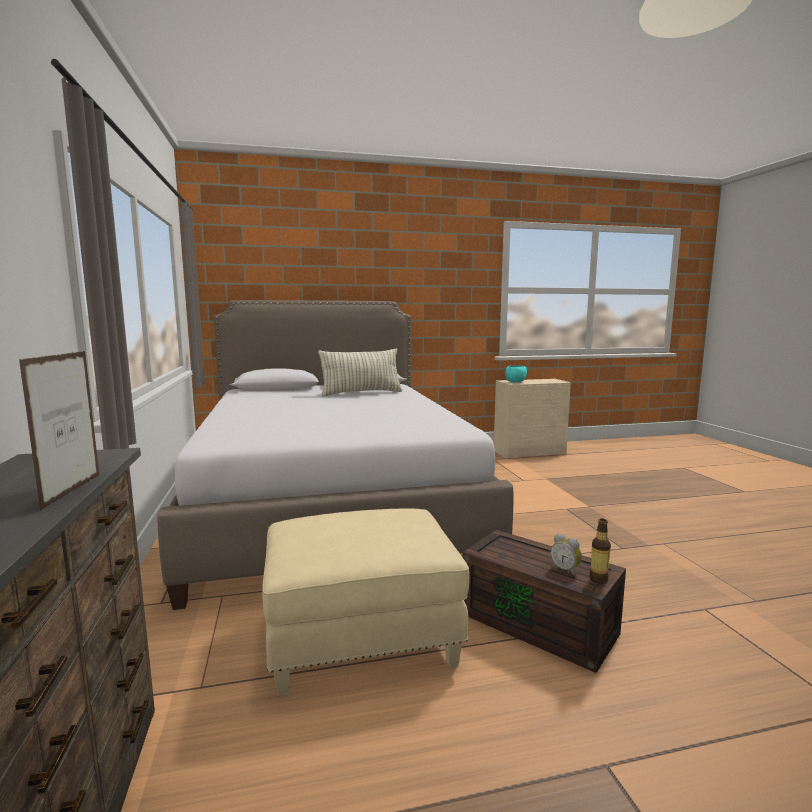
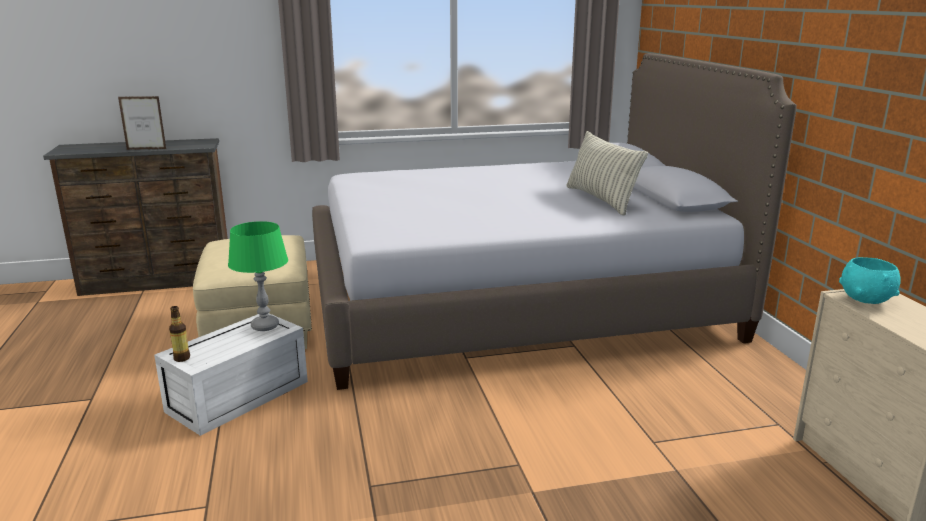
camera: 90 degrees right, 10 degrees up
brown storage box [463,530,626,673] -> white storage box [154,313,308,436]
alarm clock [550,533,582,576] -> none
none -> green table lamp [228,221,288,331]

